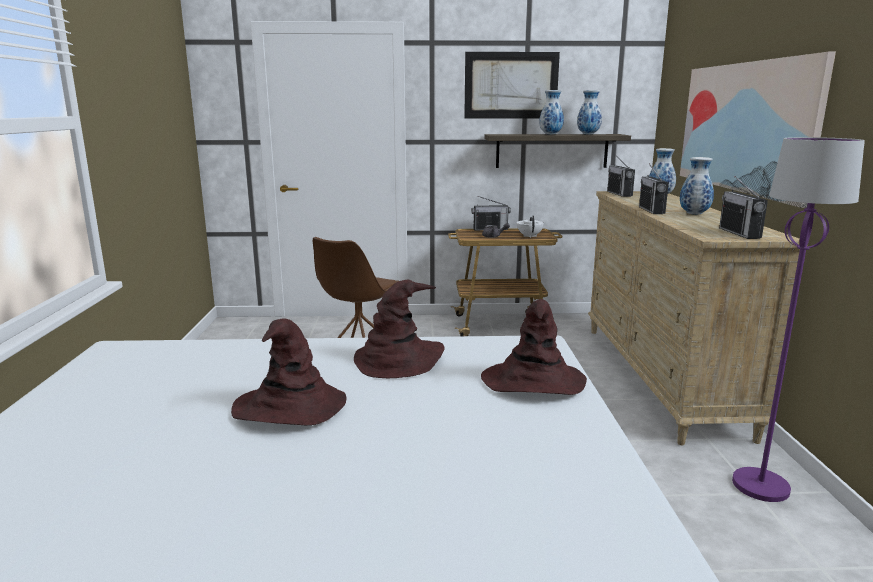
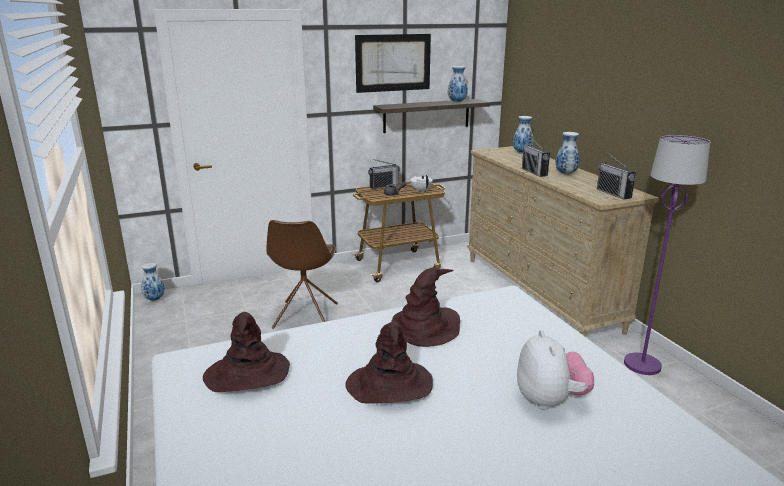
camera: 20 degrees left, 5 degrees up
brown hat [481,299,587,395] -> brown hat moved to [203,312,290,392]
vase [539,90,564,135] -> vase moved to [141,262,165,301]
radio [607,155,635,197] -> none
picture [680,52,836,208] -> none
none -> plush toy [517,330,594,410]

